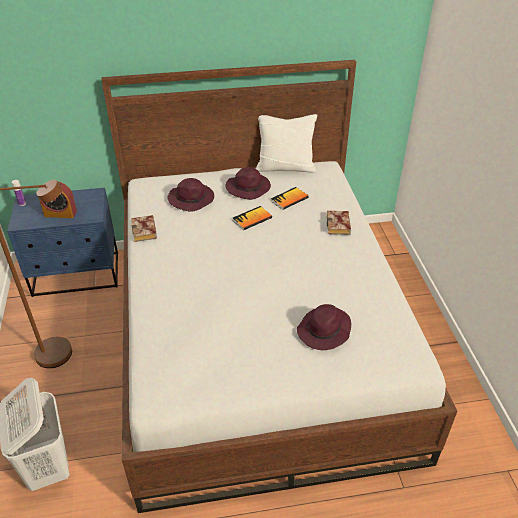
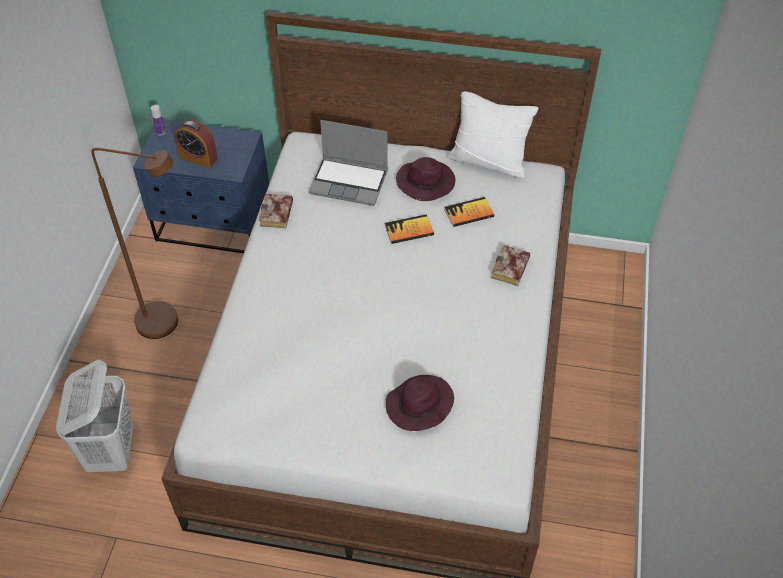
camera: 20 degrees right, 10 degrees up
purple hat [167,178,214,212] -> laptop [308,120,388,206]

